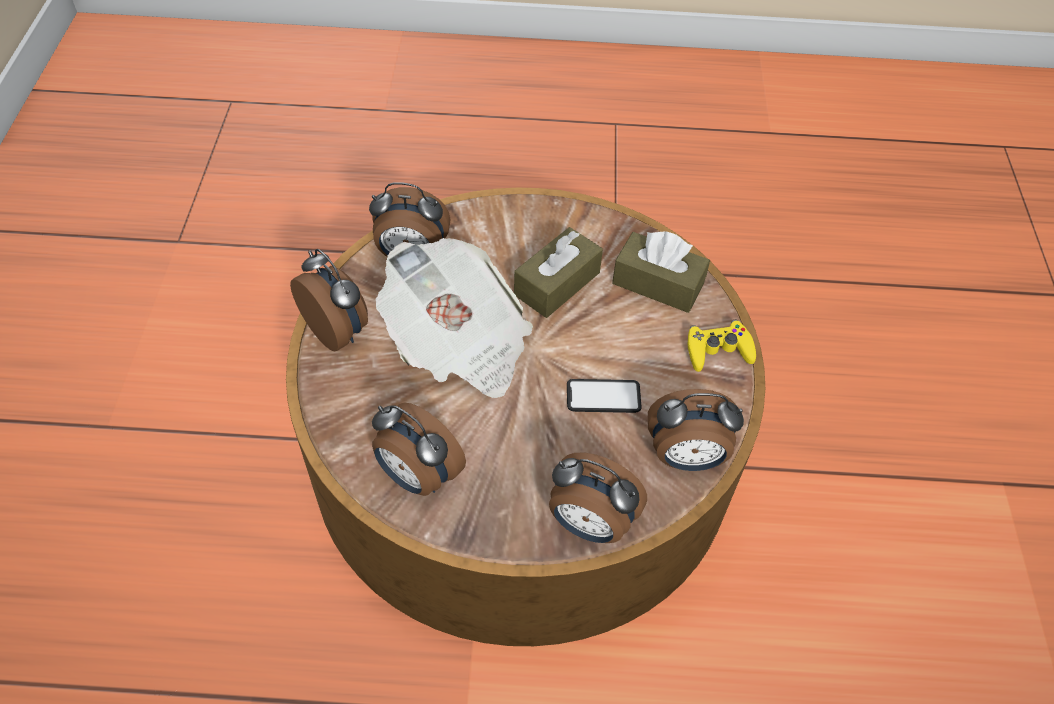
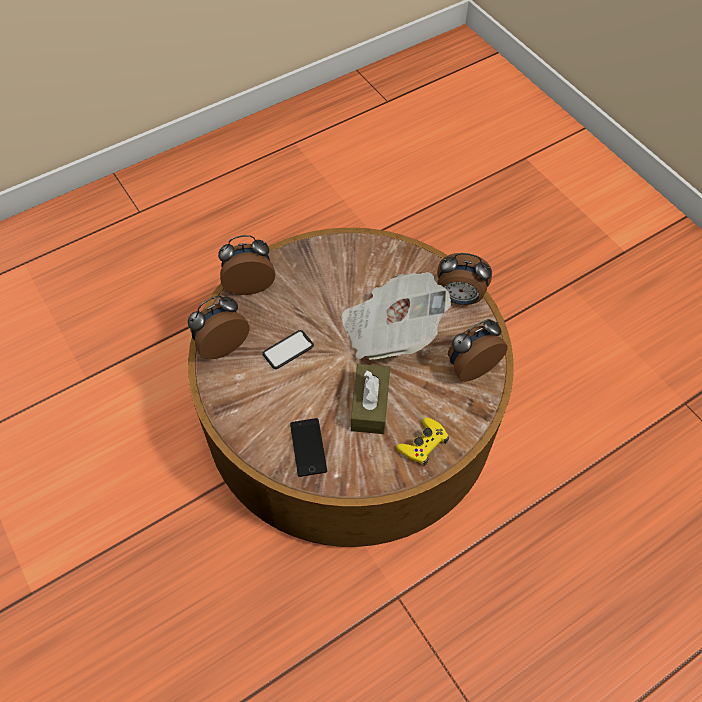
camera: 145 degrees right, 5 degrees up
alarm clock [372,402,466,496] -> none
brown tissue box [612,231,710,313] -> phone [290,418,327,477]
yellow game controller [688,320,756,372] -> yellow game controller moved to [397,417,449,465]

